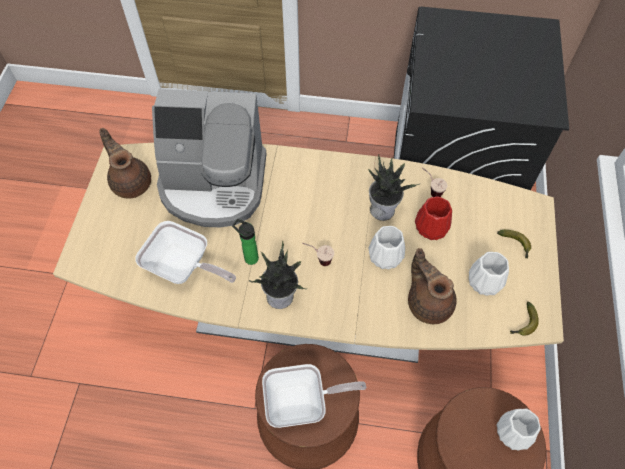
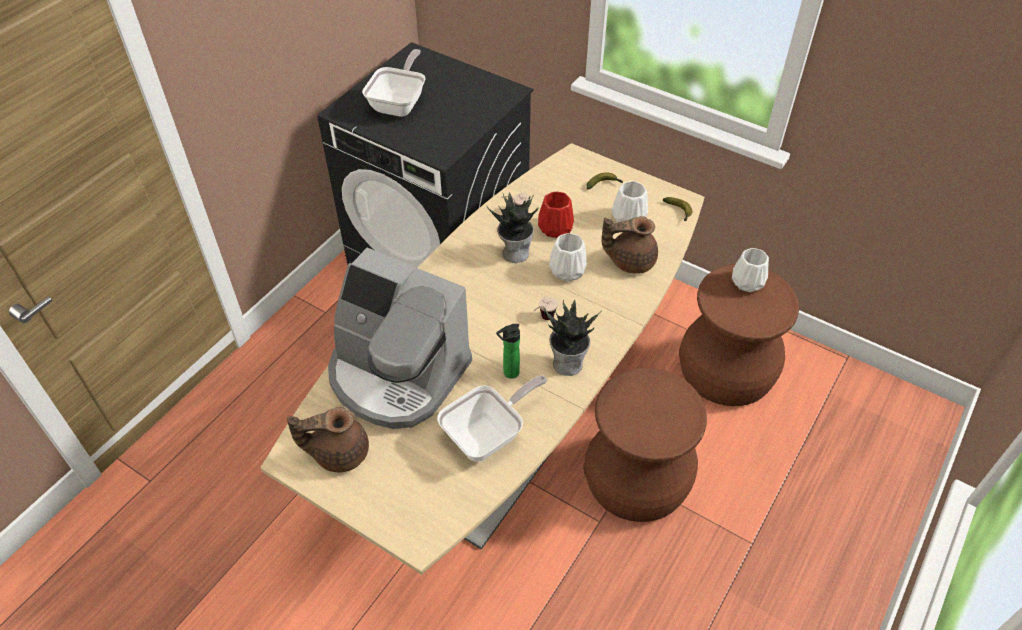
camera: 65 degrees left, 10 degrees down
coffee machine [152,89,267,227] -> coffee machine turned 90 degrees clockwise [328,247,472,429]
frying pan [262,364,366,428] -> frying pan moved to [362,49,426,117]

